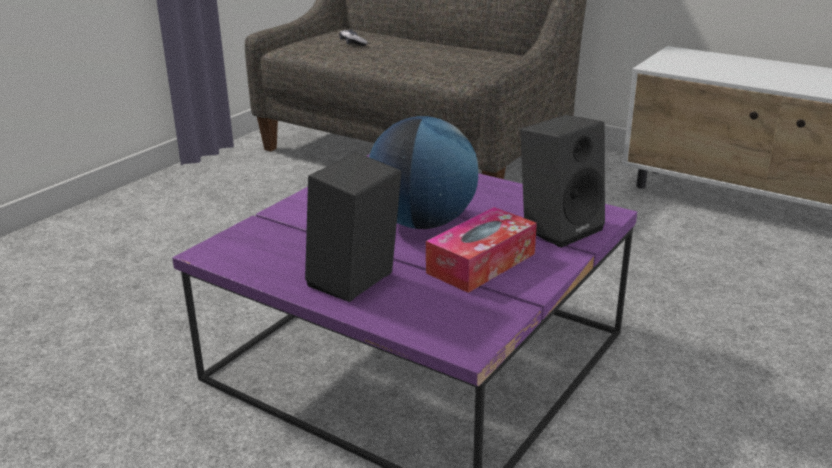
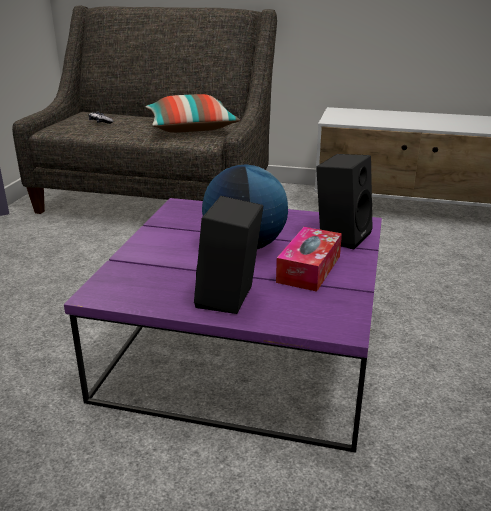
camera: 20 degrees left, 0 degrees up
none -> pillow [145,94,240,133]

